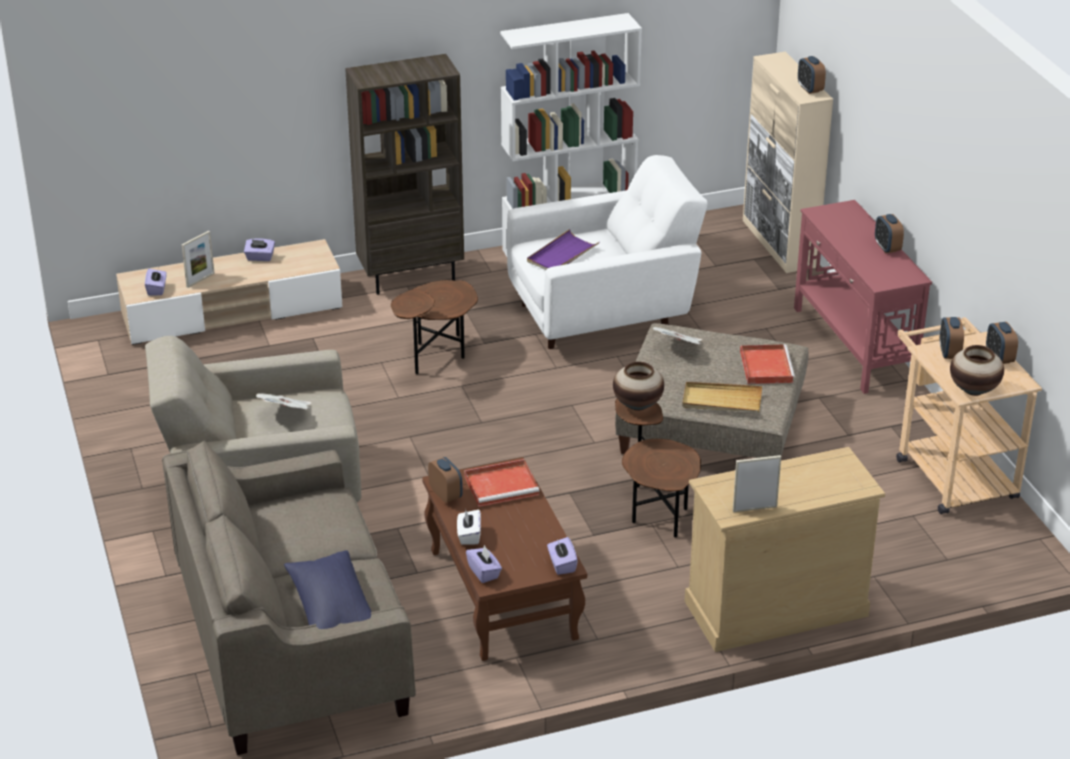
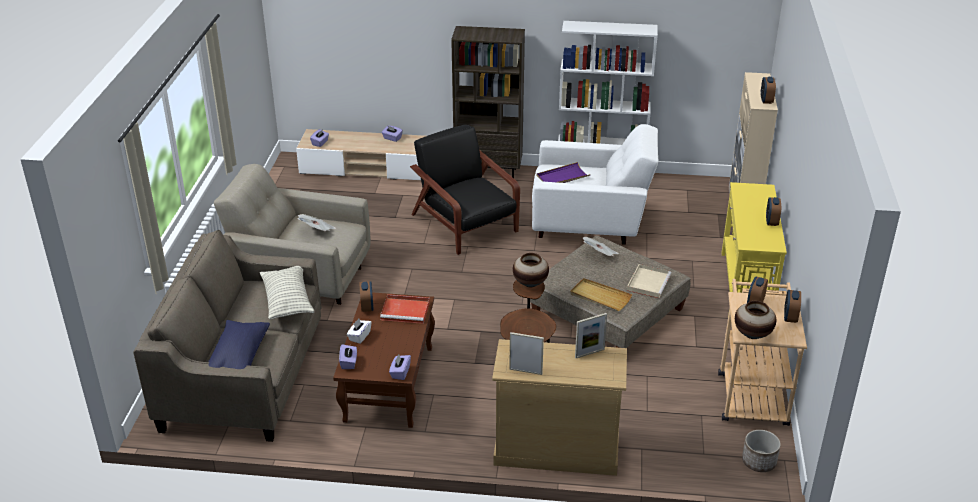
camera: 25 degrees right, 0 degrees up
picture frame [182,231,215,288] -> picture frame moved to [575,313,607,358]
brown side table [391,280,478,374] -> black armchair [410,125,520,255]
red tray [740,344,795,384] -> beige tray [627,264,671,298]
red console table [794,200,932,394] -> yellow console table [721,182,787,315]
none -> pillow [260,266,314,319]
none -> planter [742,430,781,472]

